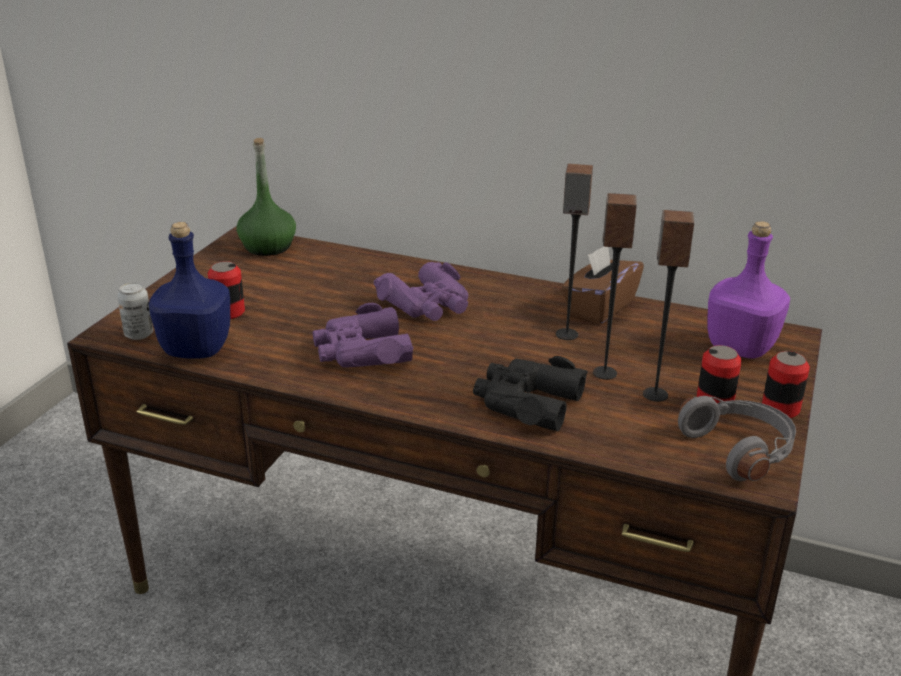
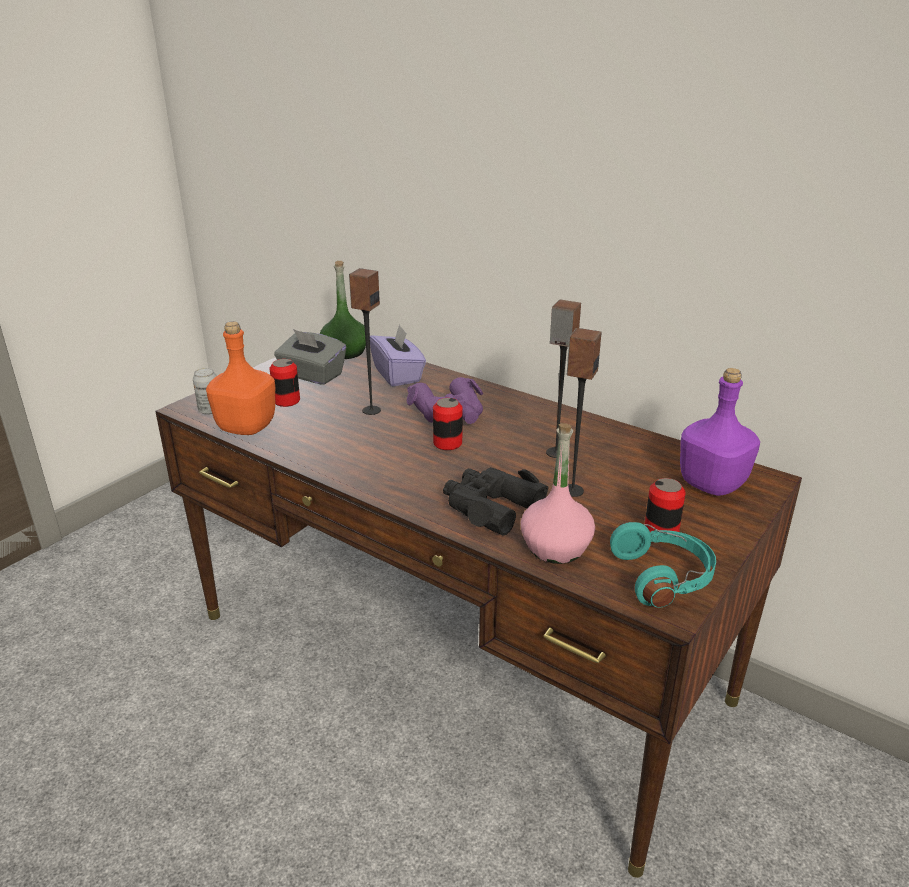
camera: 15 degrees right, 0 degrees up
blue bottle [149,222,230,359] -> orange bottle [206,321,275,435]
purple binoculars [313,303,414,367] -> none
brown tissue box [561,247,644,324] -> none
speaker [643,210,694,402] -> speaker moved to [349,268,381,415]
grey headphones [678,396,796,481] -> turquoise headphones [610,522,716,608]
can [762,351,810,418] -> can moved to [433,398,463,450]
none -> grey tissue box [274,329,346,385]
none -> purple tissue box [370,324,426,386]
none -> pink bottle [521,423,595,564]

